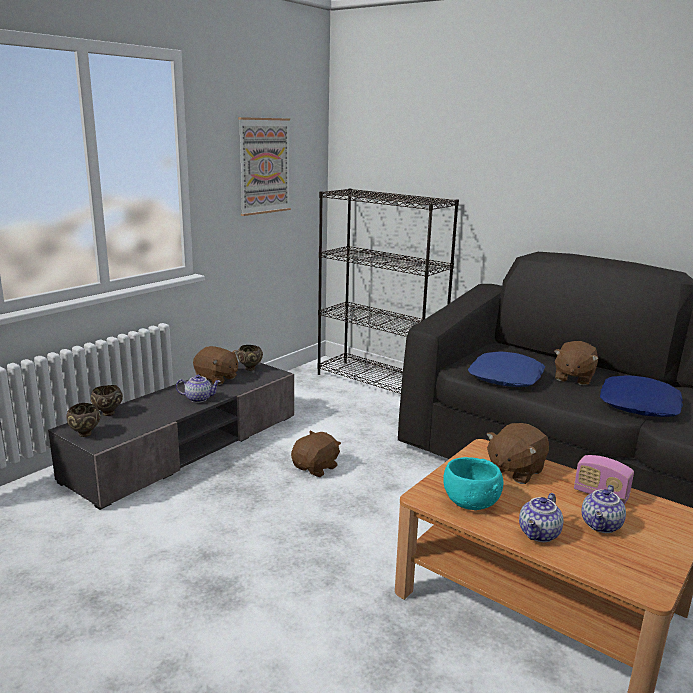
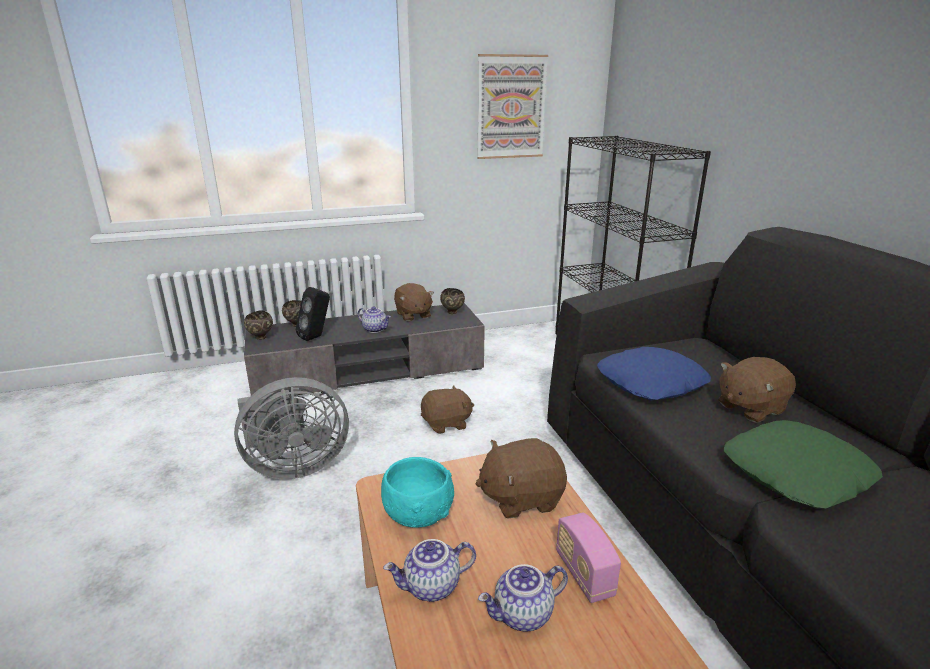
camera: 35 degrees right, 5 degrees up
blue pillow [600,375,683,417] -> green pillow [724,420,883,509]
none -> grey fan [234,377,349,479]
none -> black speaker [296,287,330,341]

